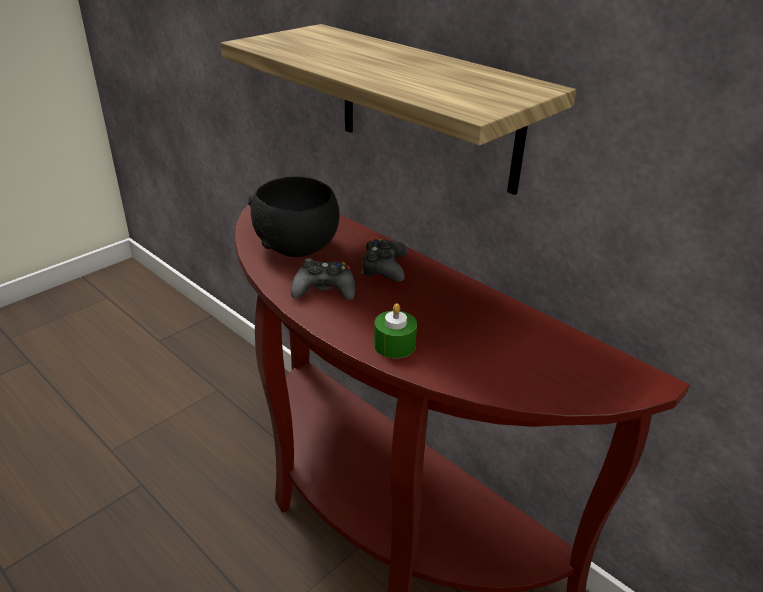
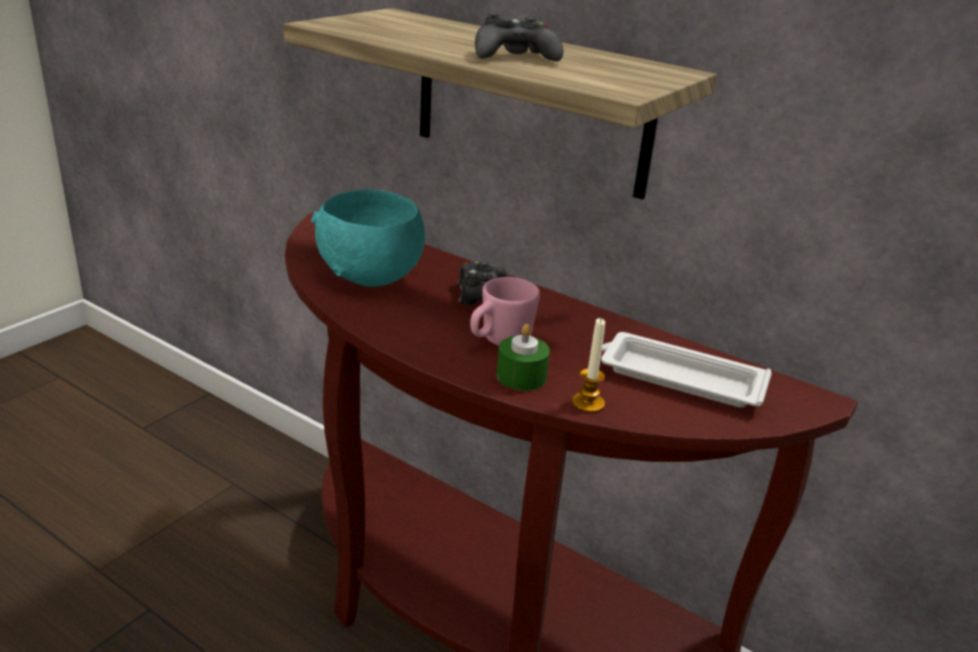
camera: 10 degrees left, 5 degrees down
black bowl [248,176,339,257] -> turquoise bowl [311,189,425,287]
black game controller [291,258,355,300] -> black game controller moved to [475,13,564,61]
none -> pink mug [470,277,540,346]
none -> candle [572,318,605,413]
none -> white tray [601,332,772,408]

